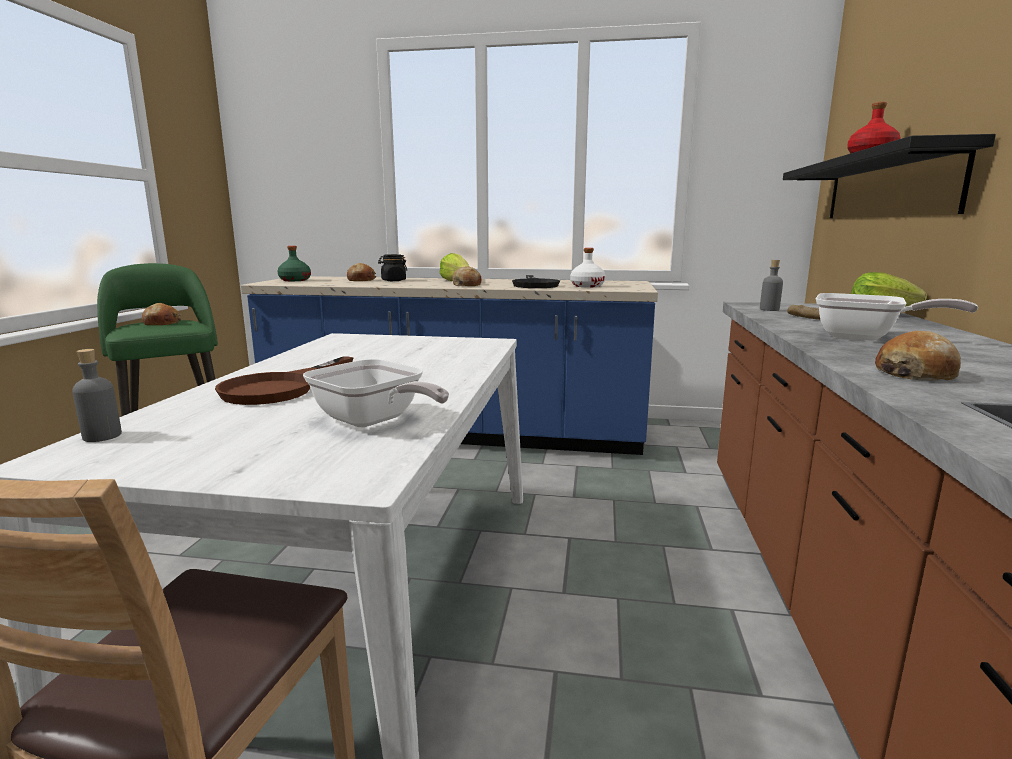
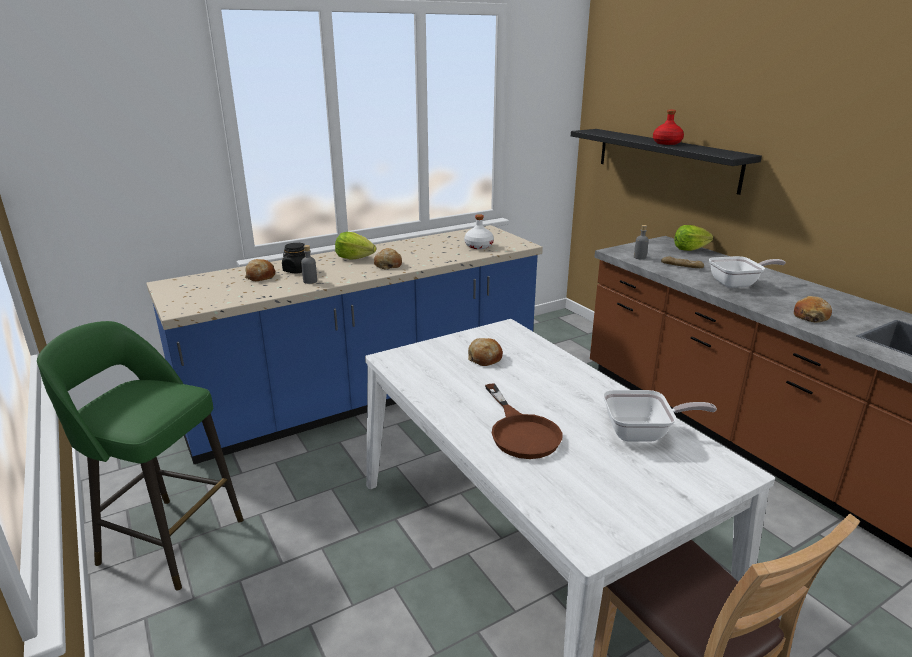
camera: 40 degrees left, 10 degrees up
grey bottle [72,349,122,442] -> grey bottle moved to [301,245,317,284]
bread [142,303,181,325] -> bread moved to [468,338,503,366]
green bottle [277,246,311,281] -> none
black frying pan [512,275,560,288] -> none

